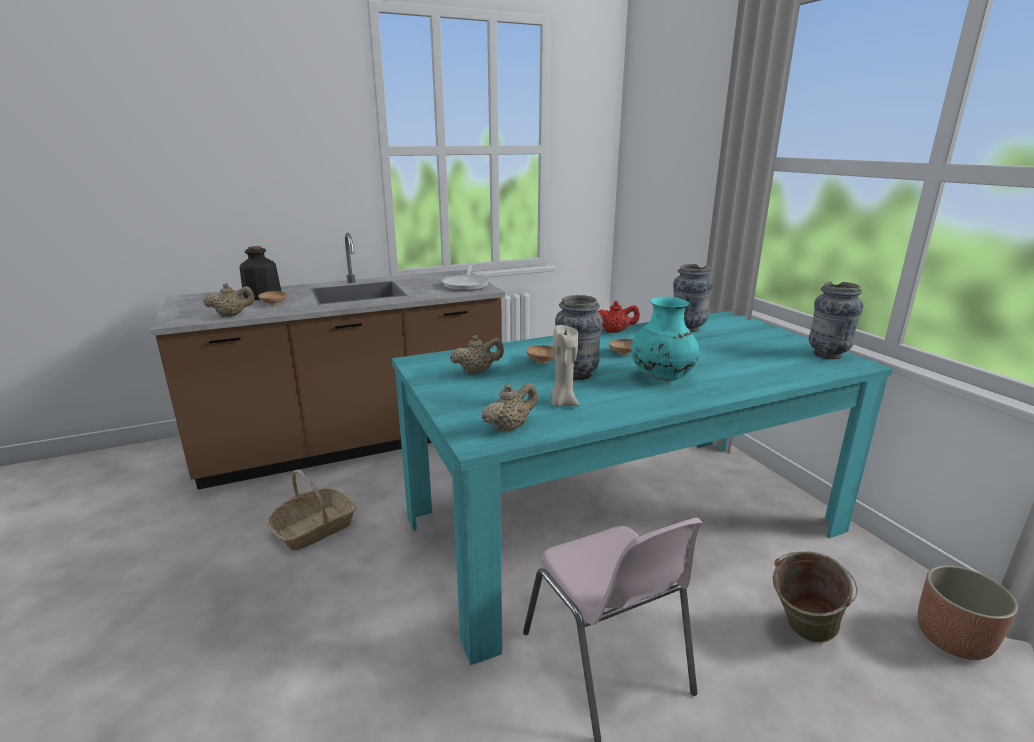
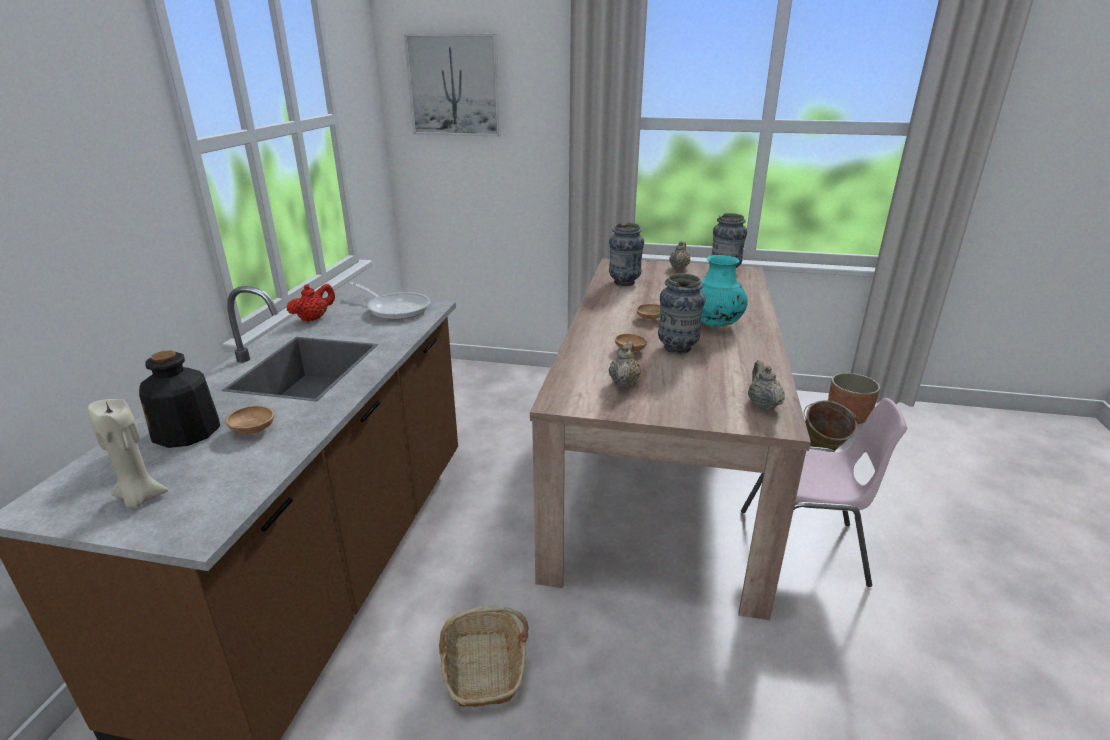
camera: 55 degrees left, 5 degrees up
beige teapot [203,283,255,317] -> beige teapot moved to [669,241,690,270]
turquoise dining table [392,311,893,665] -> beige dining table [530,258,811,620]
beige candle [550,325,579,407] -> beige candle moved to [87,399,168,508]
red teapot [597,301,640,333] -> red teapot moved to [287,284,335,322]
none -> picture [404,34,501,137]

